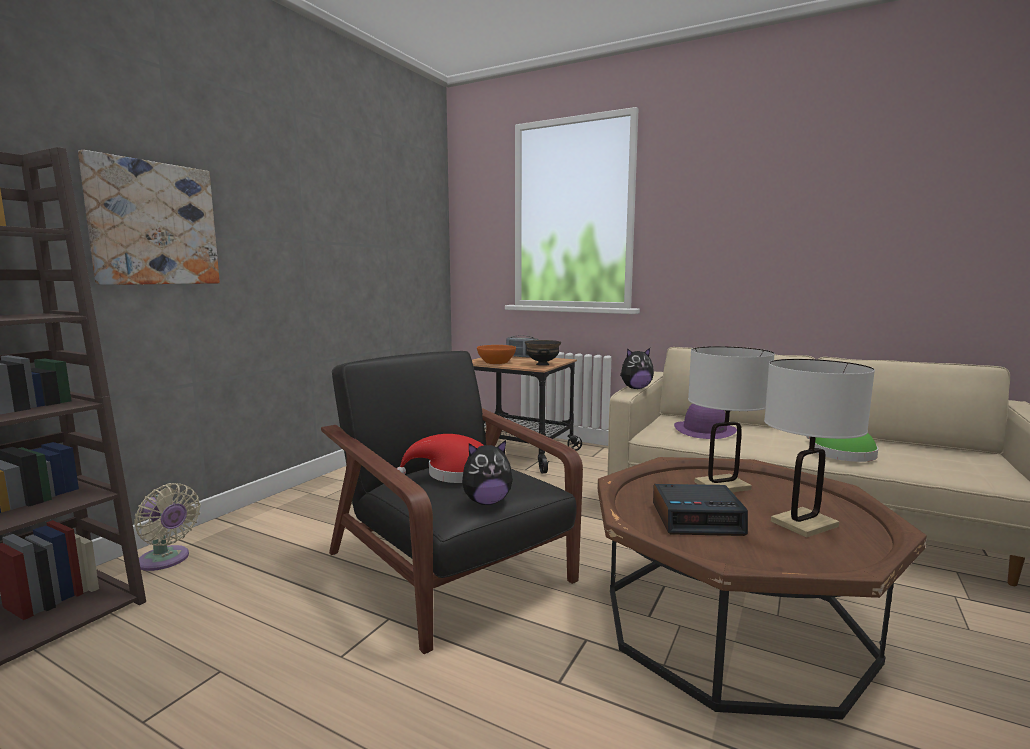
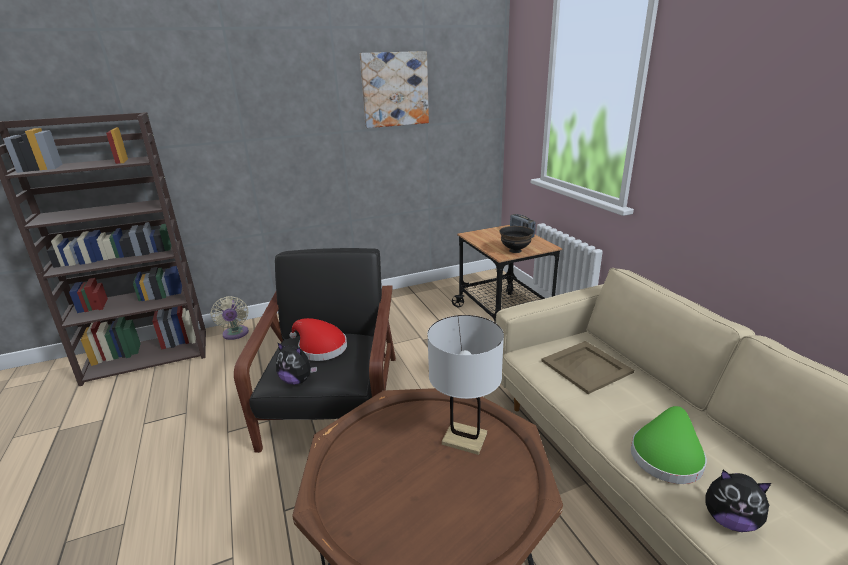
camera: 40 degrees right, 15 degrees up
picture [78,150,220,285] -> picture moved to [360,51,429,128]
orange bowl [477,345,516,364] -> none
plush toy [620,348,654,389] -> plush toy moved to [705,470,771,532]
alarm clock [653,484,748,536] -> none
purple hat [674,403,737,439] -> beige tray [541,341,634,394]
white table lamp [764,359,875,538] -> none

